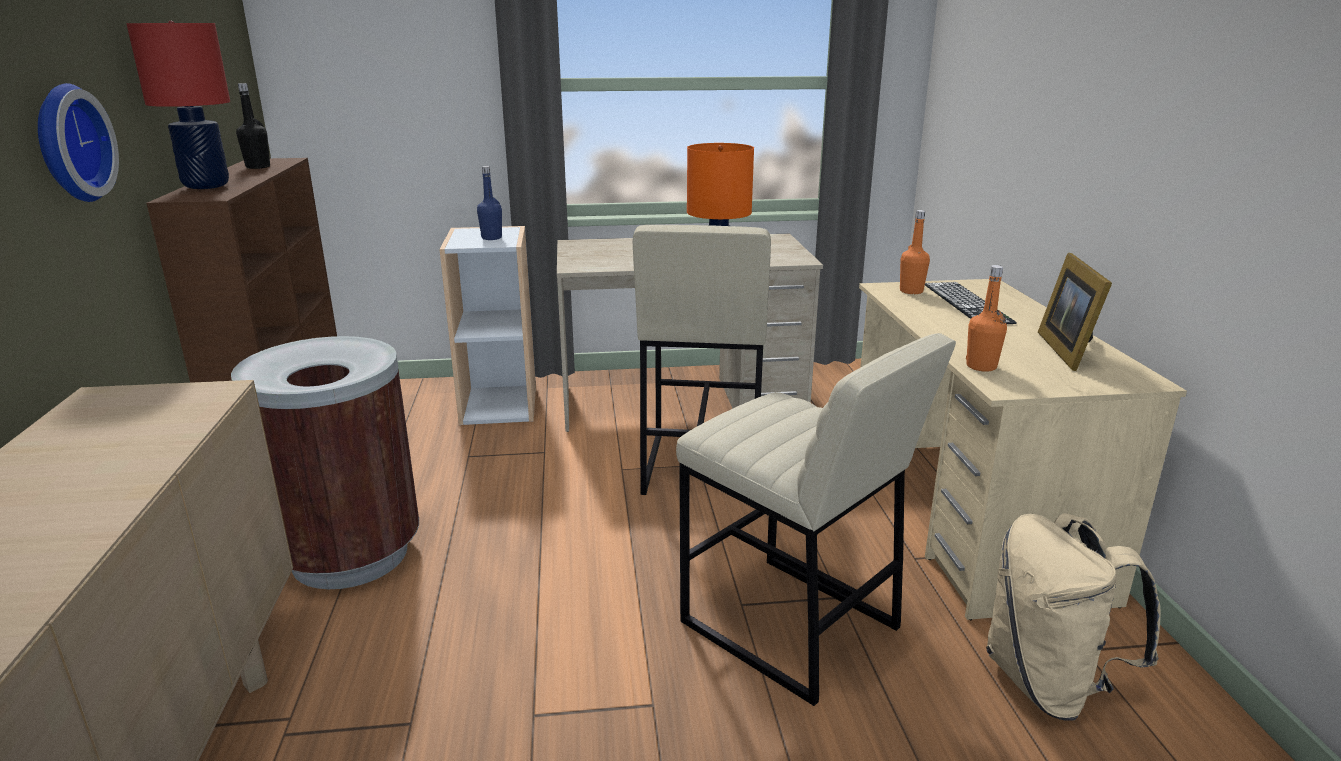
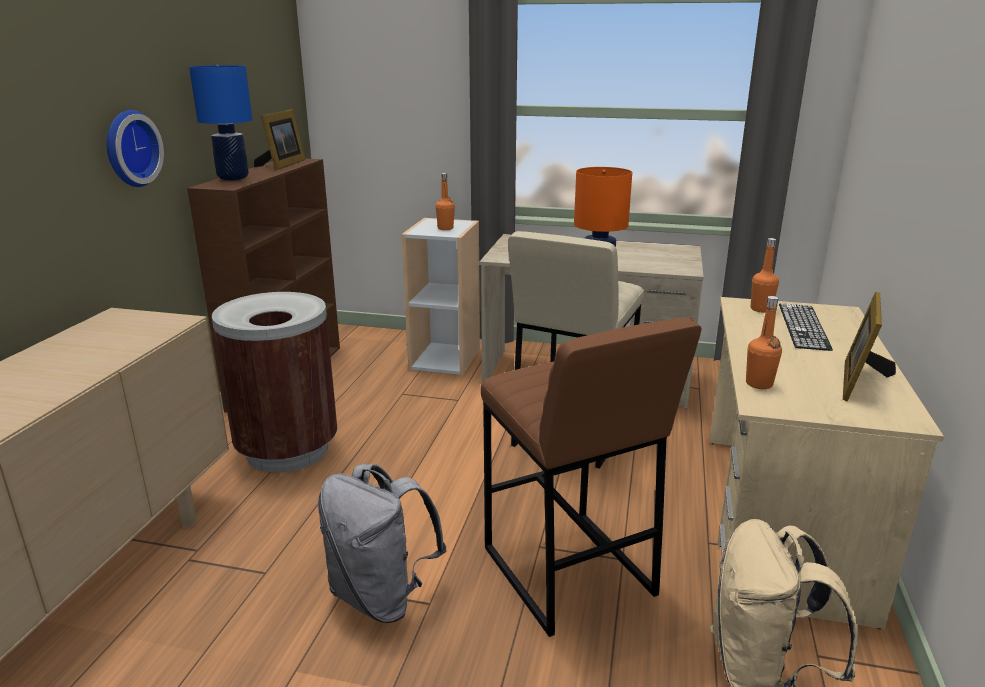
camera: 20 degrees right, 0 degrees up
red table lamp [126,21,230,189] -> blue table lamp [189,65,252,180]
black bottle [236,83,270,169] -> picture frame [254,109,305,170]
blue bottle [477,166,502,240] -> orange bottle [436,173,455,230]
beige chair [676,333,956,706] -> brown stool [481,317,701,637]
none -> grey backpack [318,464,446,623]

